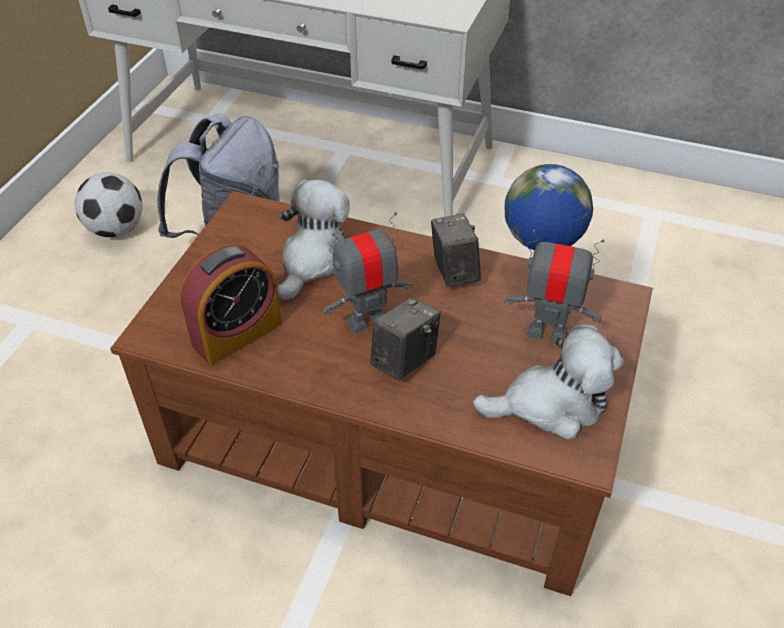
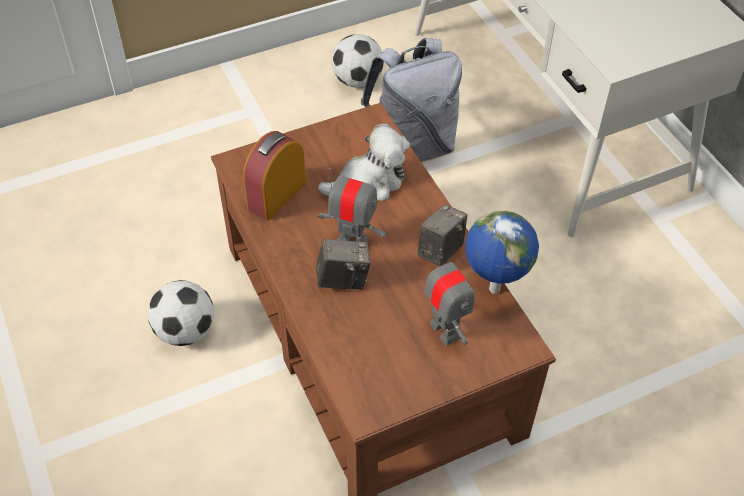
camera: 45 degrees right, 5 degrees up
alarm clock [180,244,282,365] -> alarm clock turned 120 degrees clockwise [243,131,306,220]
plush toy [473,324,624,439] -> none
none -> football [148,280,214,346]

